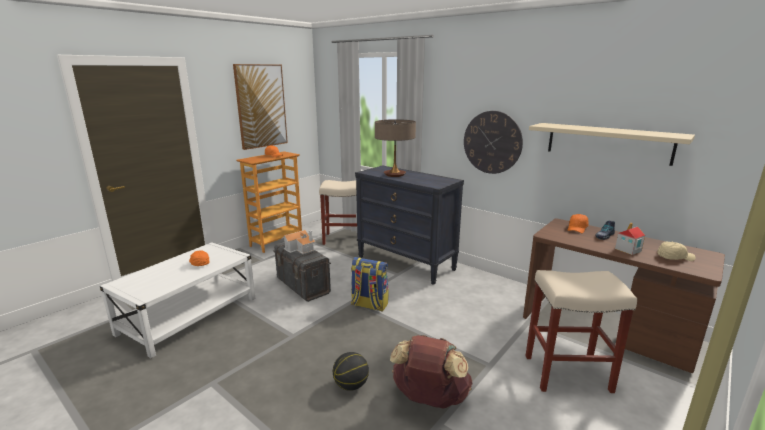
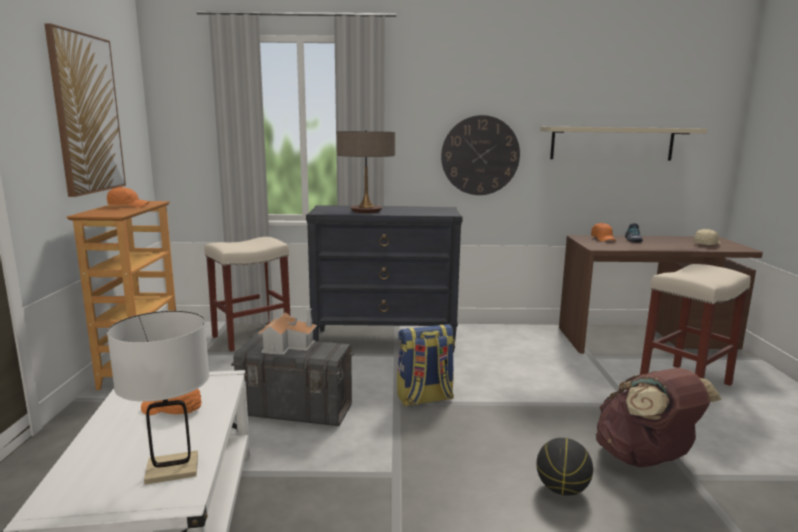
camera: 40 degrees left, 5 degrees down
toy house [615,223,645,255] -> none
none -> white table lamp [107,311,209,485]

